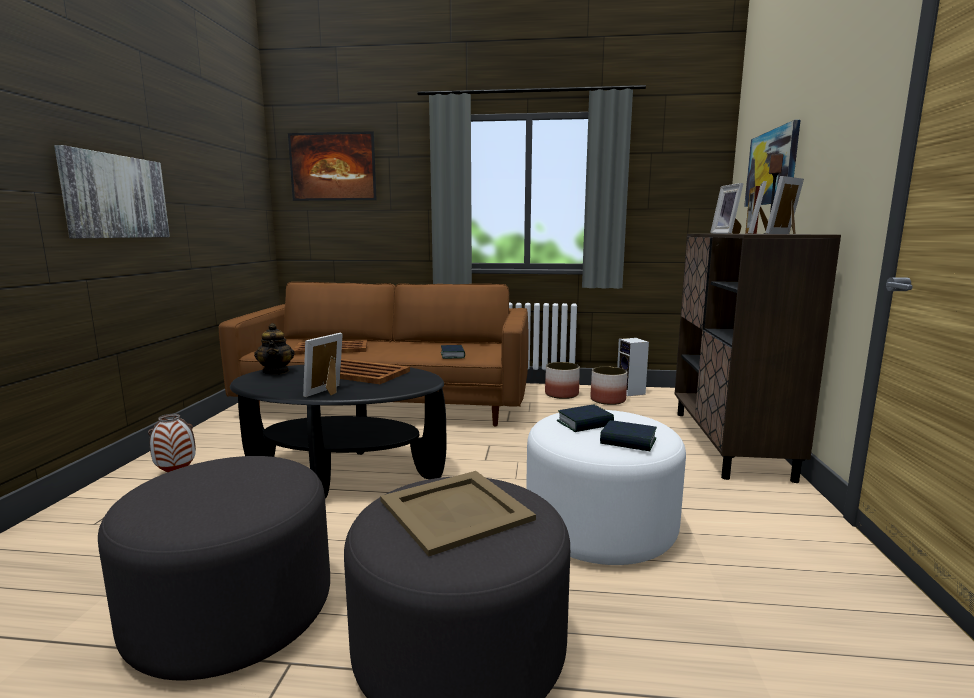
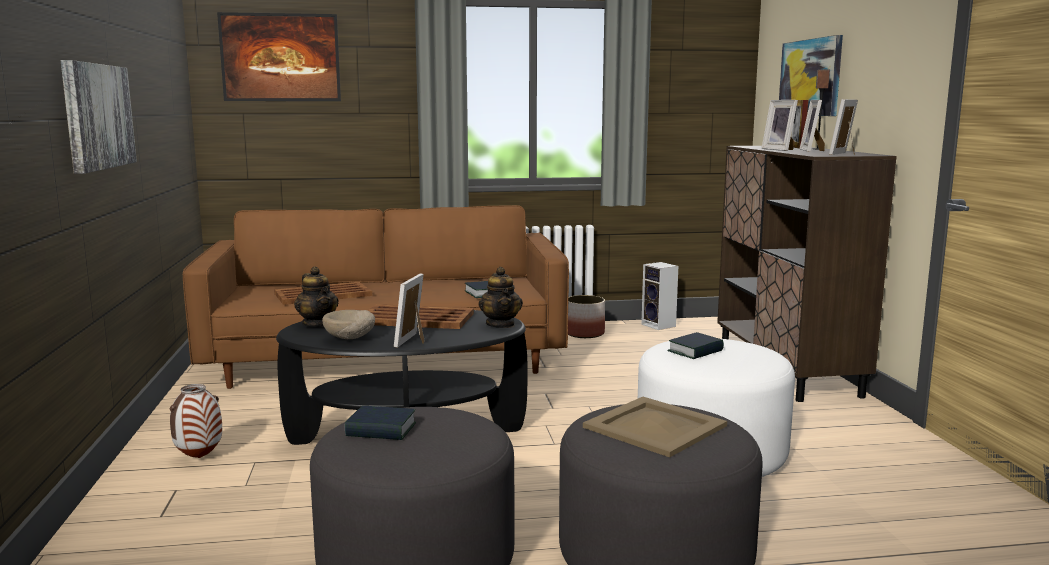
camera: 15 degrees left, 0 degrees up
planter [591,366,627,405] -> none
book [600,420,657,451] -> book moved to [345,406,416,440]
none -> beige bowl [322,310,375,339]
none -> teapot [478,267,523,328]

